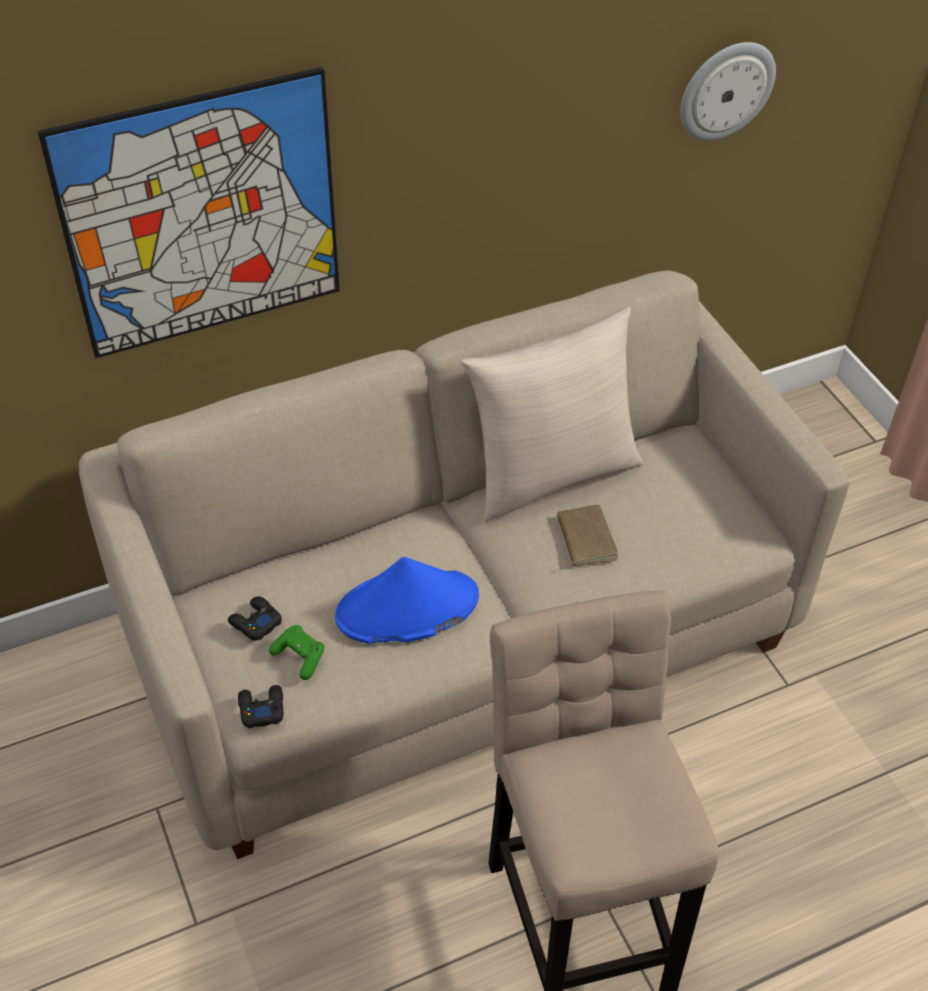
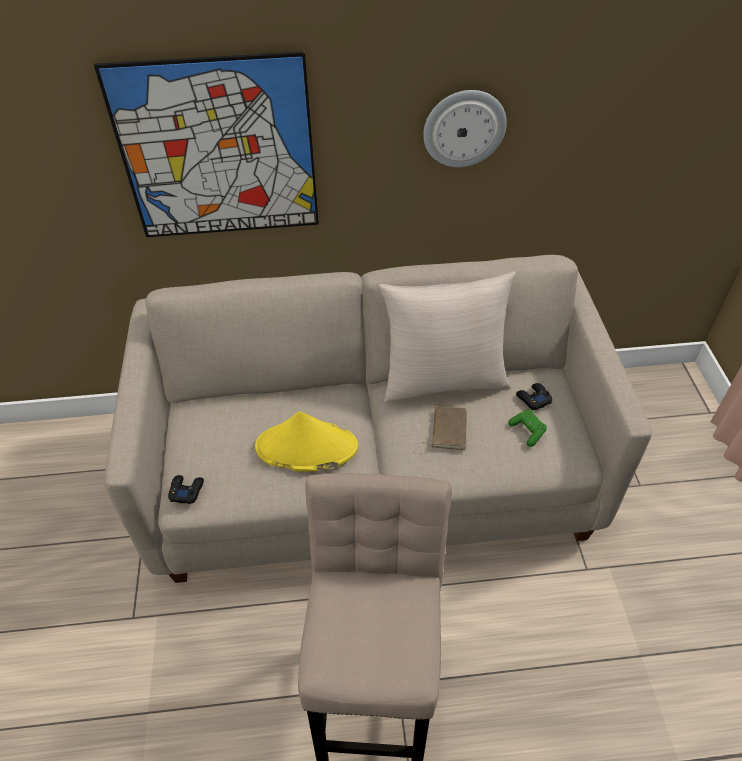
camera: 20 degrees right, 0 degrees up
black game controller [228,596,282,641] -> black game controller moved to [516,383,552,410]
green game controller [269,625,325,680] -> green game controller moved to [508,410,547,447]
blue hat [335,557,479,644] -> yellow hat [255,412,358,472]
wall clock [680,42,776,141] -> wall clock moved to [423,90,507,167]

